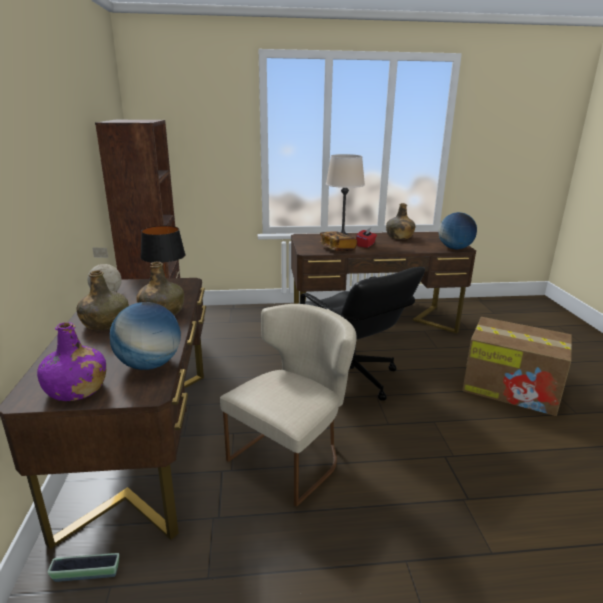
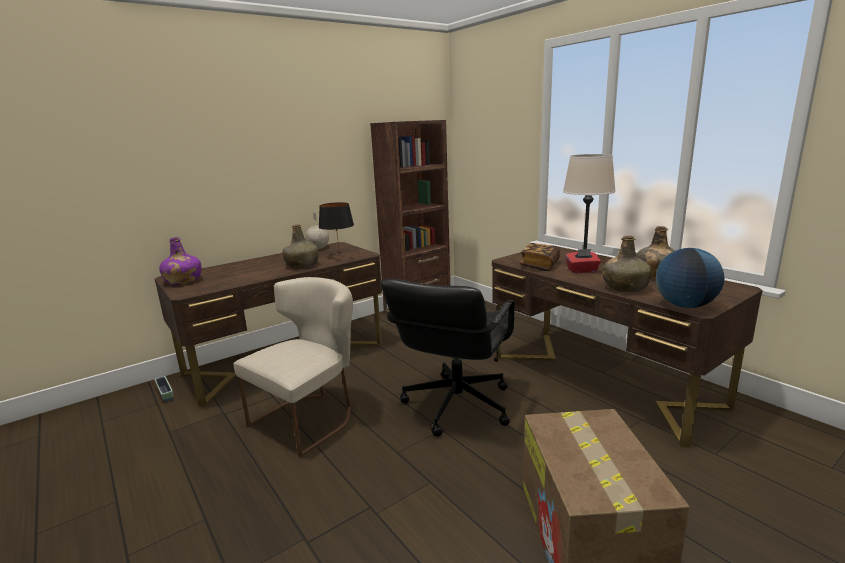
camera: 60 degrees right, 5 degrees down
green bottle [76,270,129,331] -> green bottle moved to [602,236,651,292]
globe [110,302,181,370] -> none
beige chair [220,304,357,507] -> beige chair turned 60 degrees counterclockwise [233,277,353,457]

